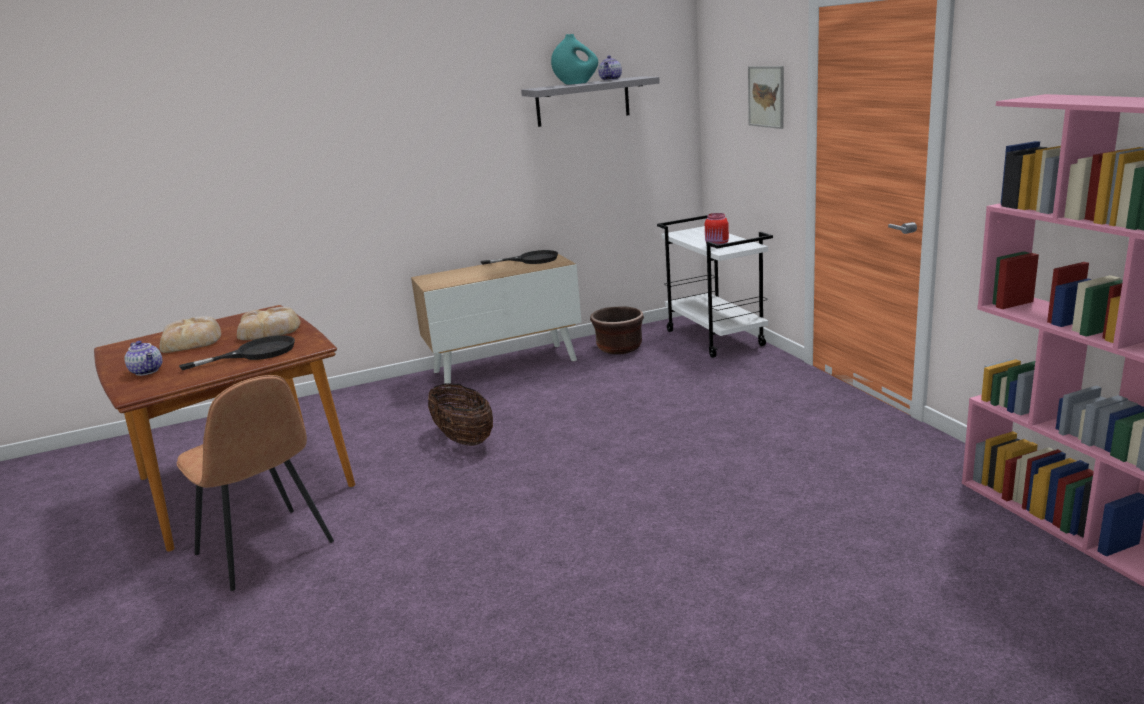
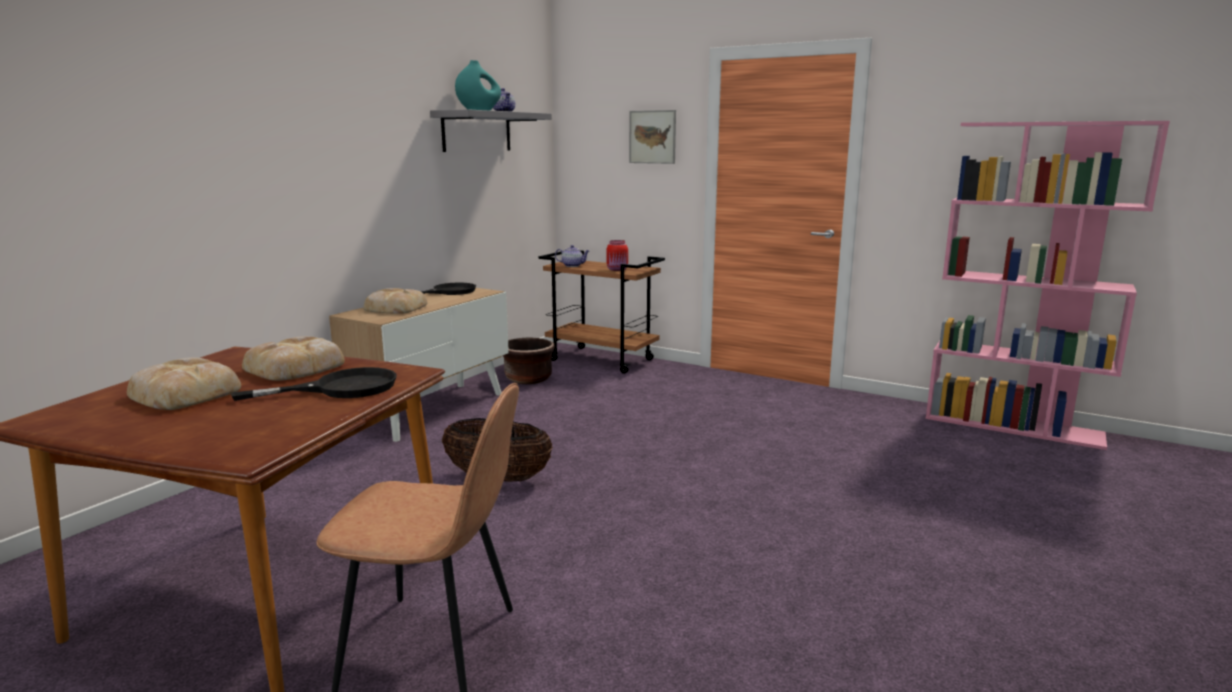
camera: 40 degrees left, 5 degrees down
teapot [125,341,163,376] -> teapot moved to [555,245,589,267]
black frying pan [179,335,295,370] -> black frying pan turned 45 degrees clockwise [231,367,397,401]
white cart [657,215,773,358] -> brown cart [539,250,665,374]
none -> bread [363,288,427,314]

